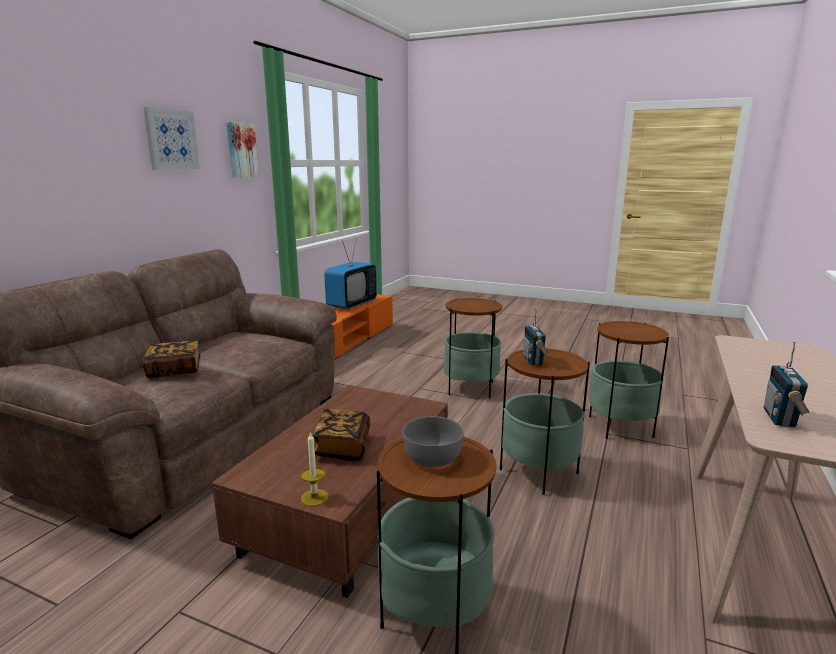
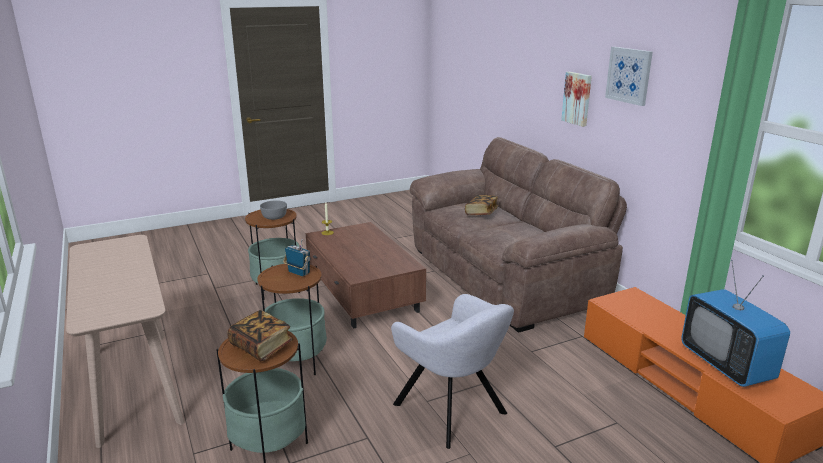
camera: 130 degrees right, 5 degrees up
picture [227,122,259,178] -> picture moved to [561,72,592,127]
book [312,409,370,461] -> book moved to [227,310,293,361]
side table [444,298,502,398] -> grey armchair [391,294,514,449]
radio [764,342,809,427] -> none

